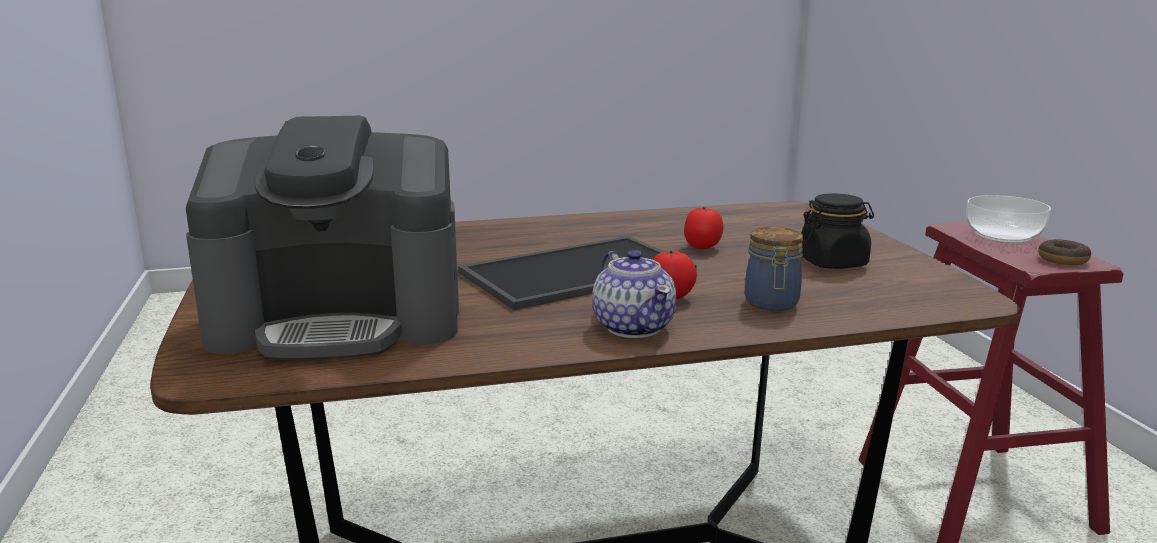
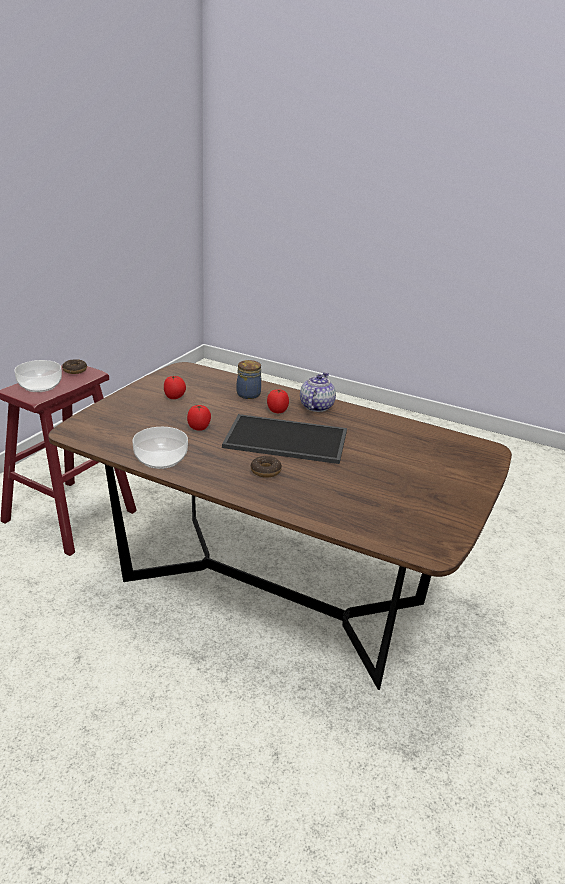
camera: 140 degrees left, 10 degrees up
coffee machine [186,116,459,360] -> none
black jar [801,193,874,269] -> tomato [164,376,186,399]
none -> bowl [133,427,188,469]
none -> donut [251,456,282,478]

